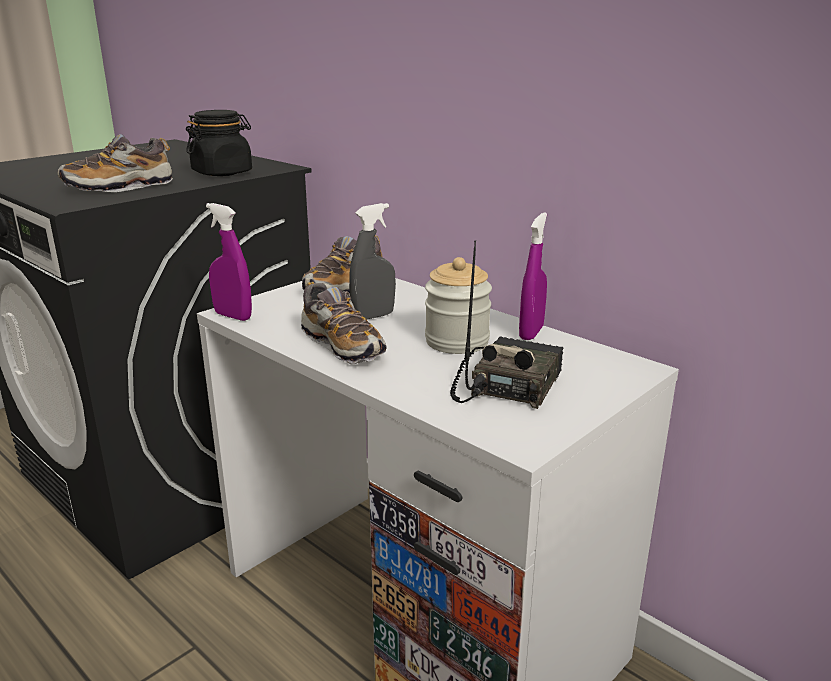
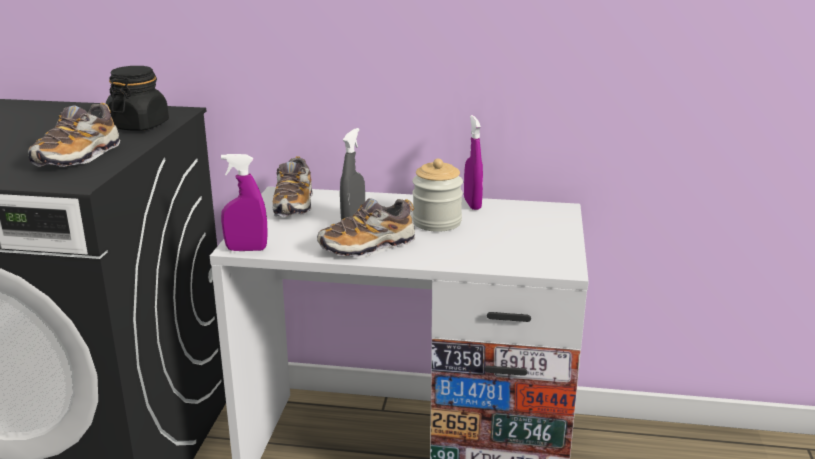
camera: 35 degrees left, 0 degrees up
shoe [301,282,386,365] -> shoe turned 135 degrees clockwise [317,198,416,257]
radio [450,240,563,409] -> none

